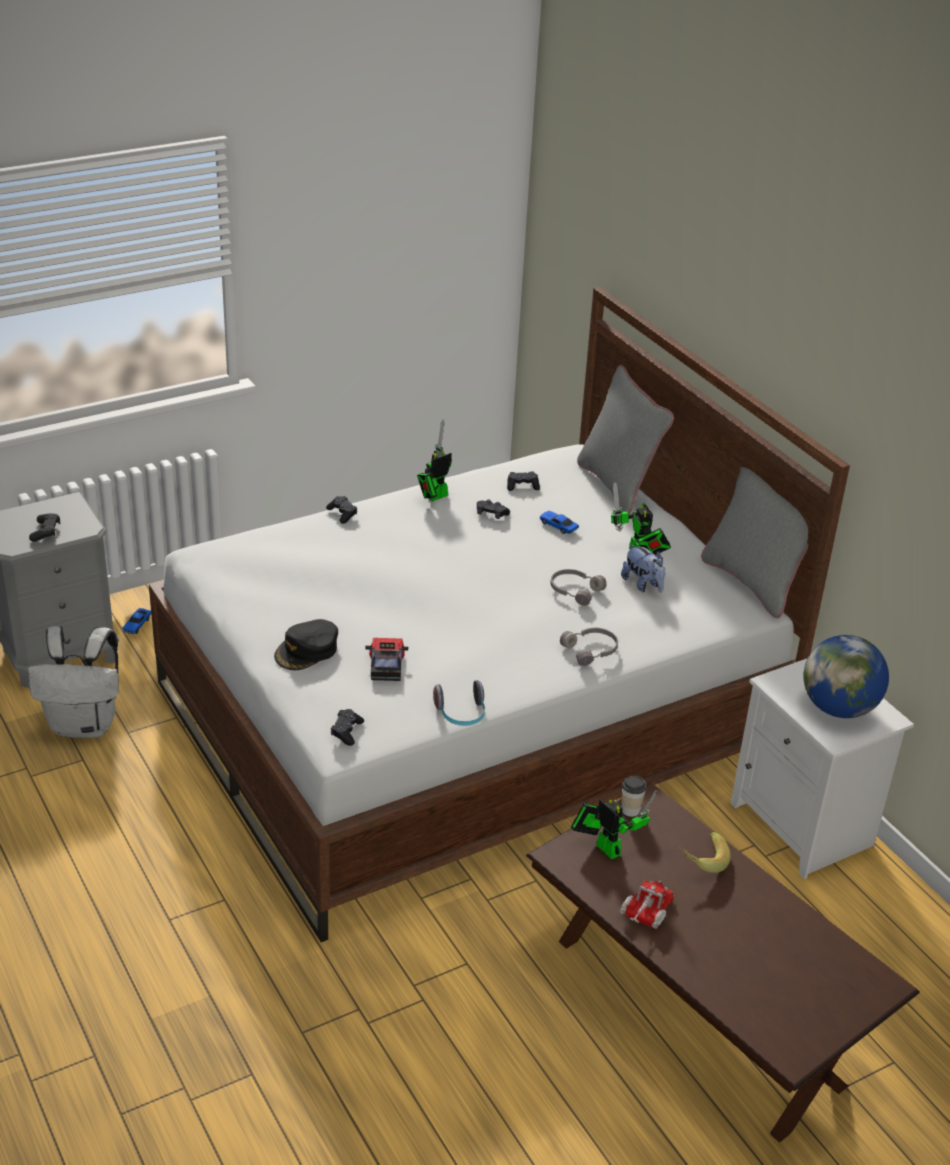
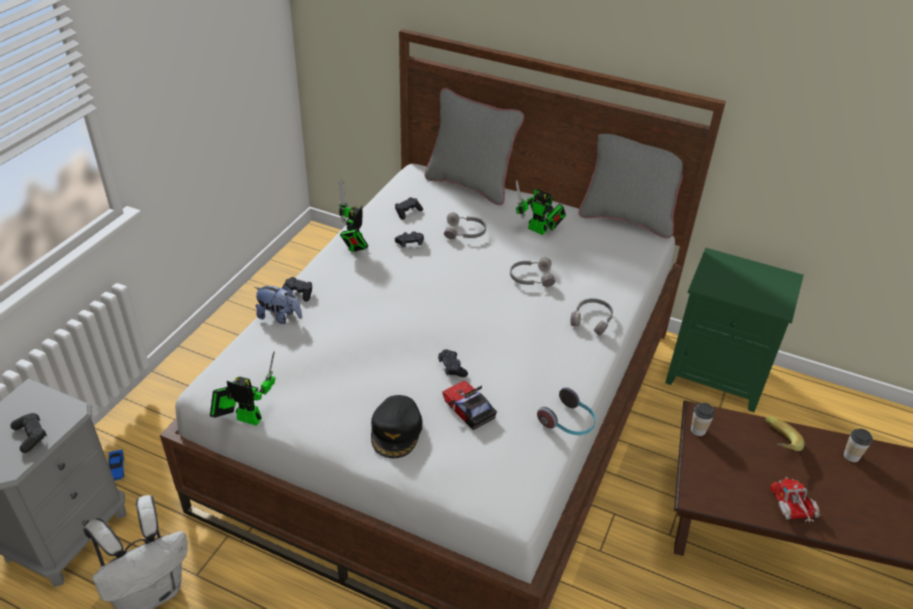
camera: 35 degrees left, 5 degrees up
black game controller [331,709,364,746] -> black game controller moved to [438,349,468,377]
toy car [540,511,579,534] -> grey headphones [444,212,486,239]
toy robot [571,790,657,859] -> toy robot moved to [210,351,276,426]
plush toy [621,543,665,593] -> plush toy moved to [254,284,302,324]
white nightstand [730,659,914,879] -> green nightstand [665,248,804,412]
globe [803,635,889,718] -> none
none -> cup [844,429,873,462]

